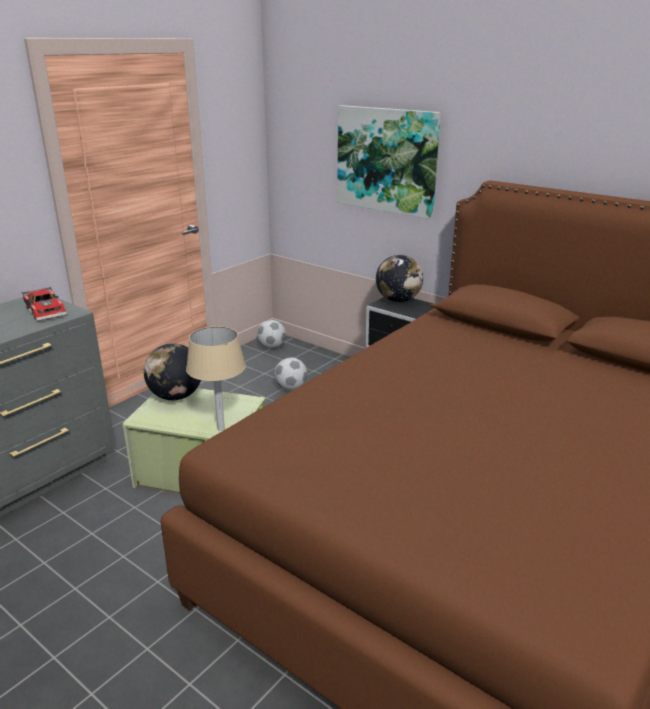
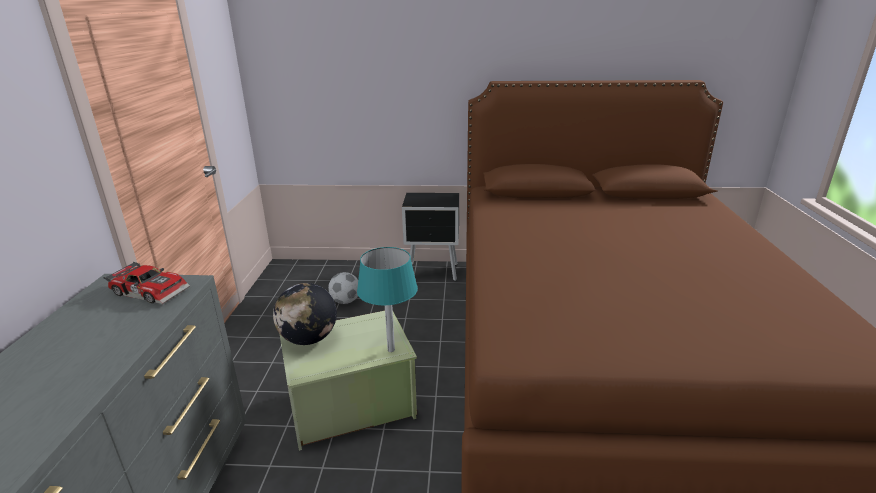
camera: 35 degrees left, 0 degrees up
beige table lamp [186,326,246,431] -> turquoise table lamp [357,247,418,352]
football [257,320,286,349] -> none
picture [337,105,441,219] -> none
globe [376,255,423,302] -> none

